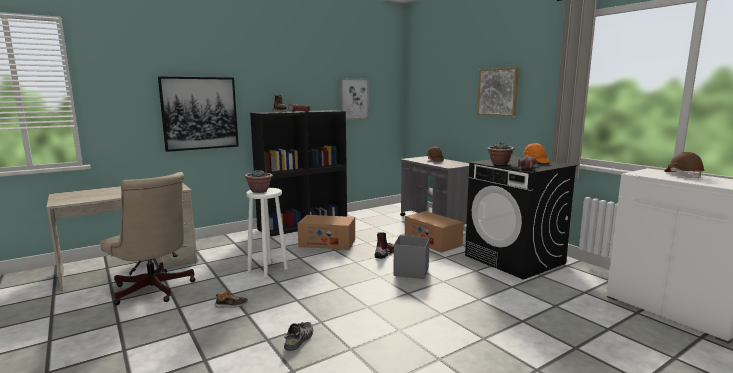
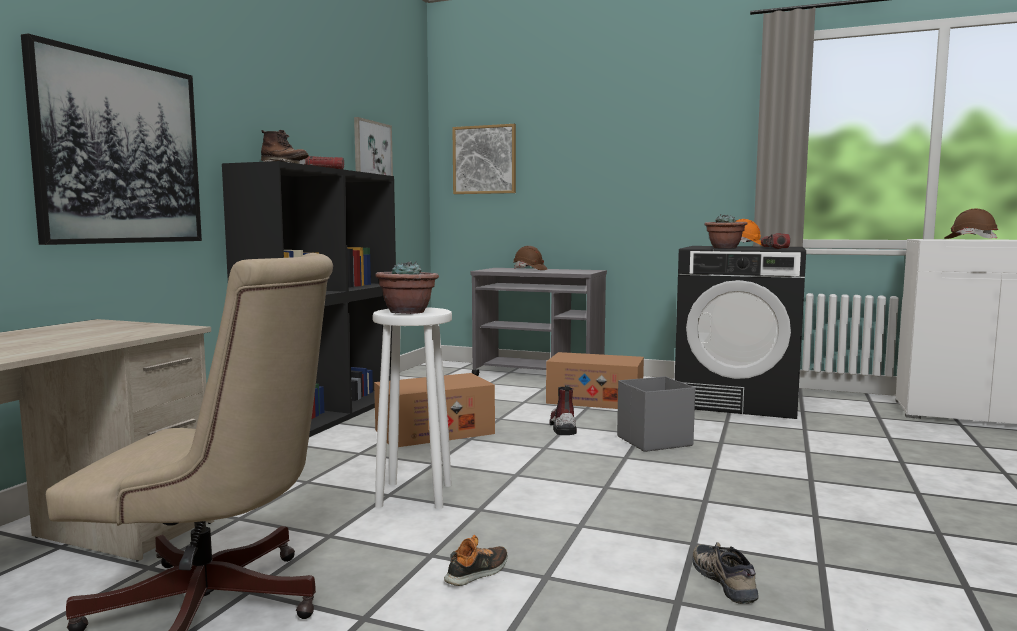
camera: 35 degrees left, 5 degrees down
picture [477,67,519,116] -> picture moved to [452,124,516,194]

